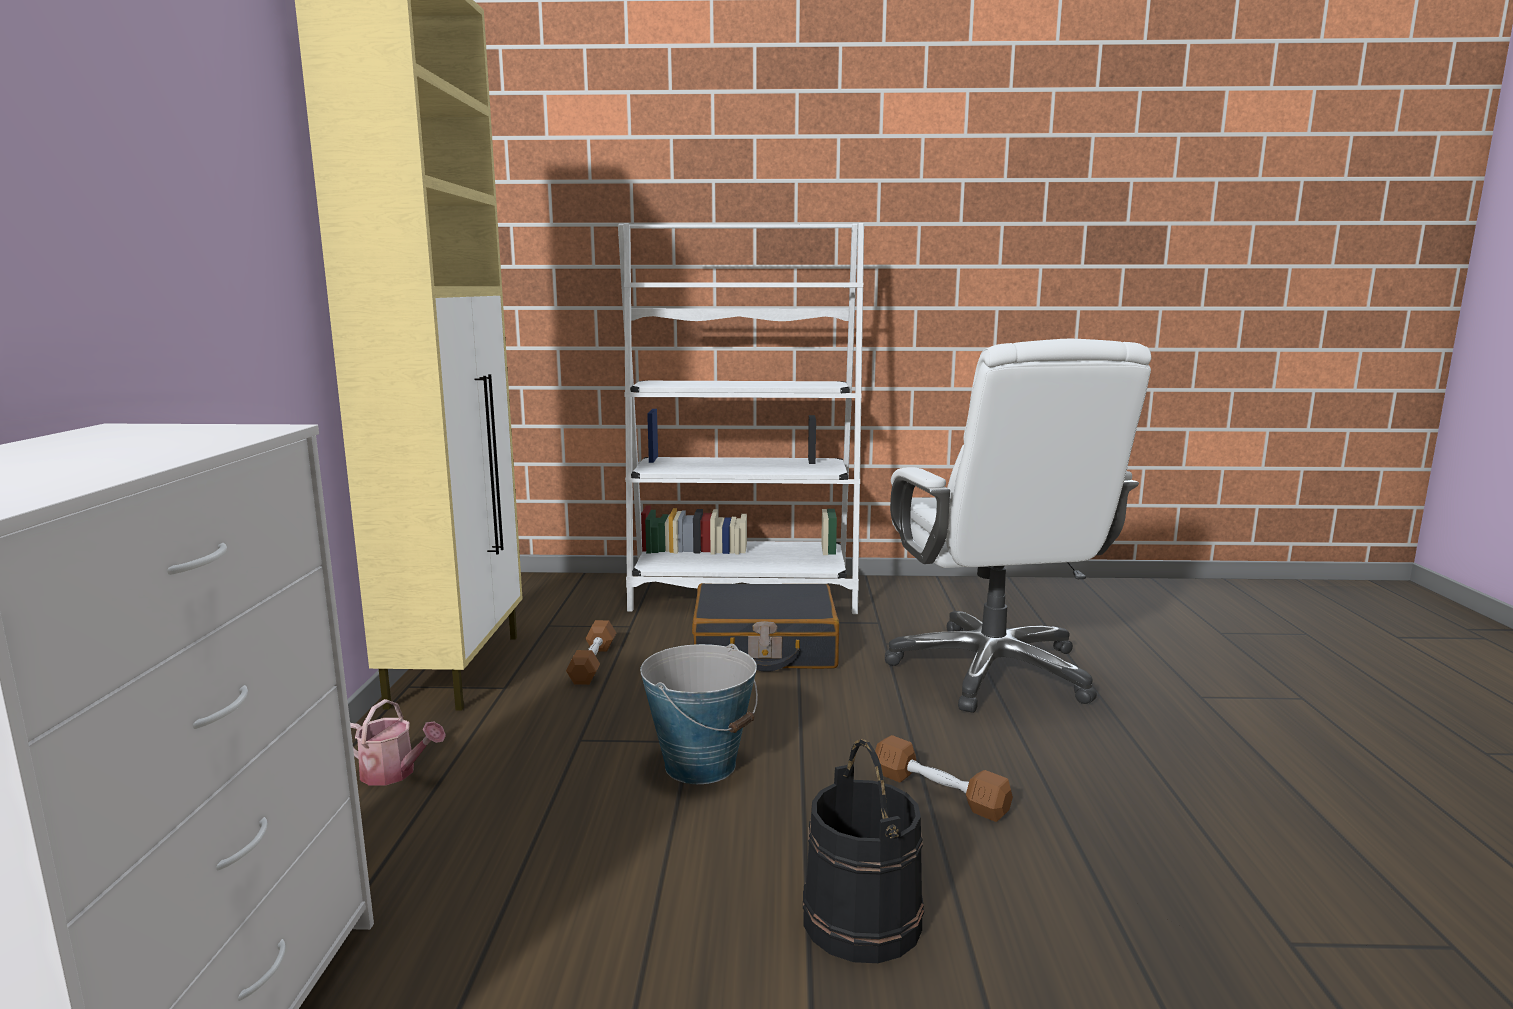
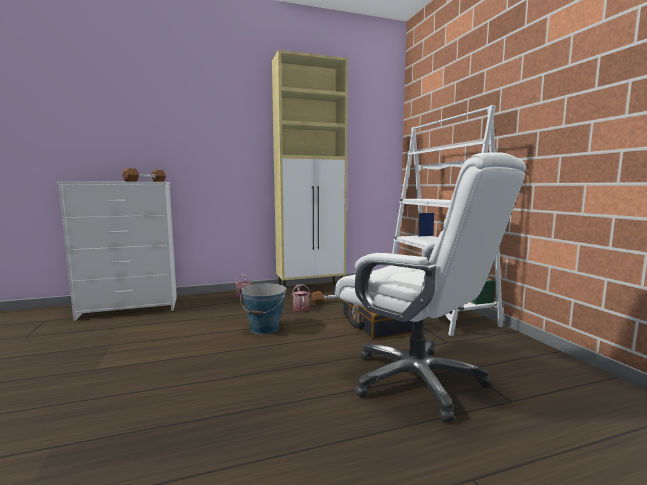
camera: 70 degrees right, 5 degrees down
black bucket [803,739,924,963] -> none
brown dumbbell [875,735,1013,822] -> brown dumbbell moved to [122,168,166,182]
white office chair [885,339,1151,713] -> white office chair turned 105 degrees counterclockwise [335,152,526,422]
none -> watering can [292,284,310,311]

